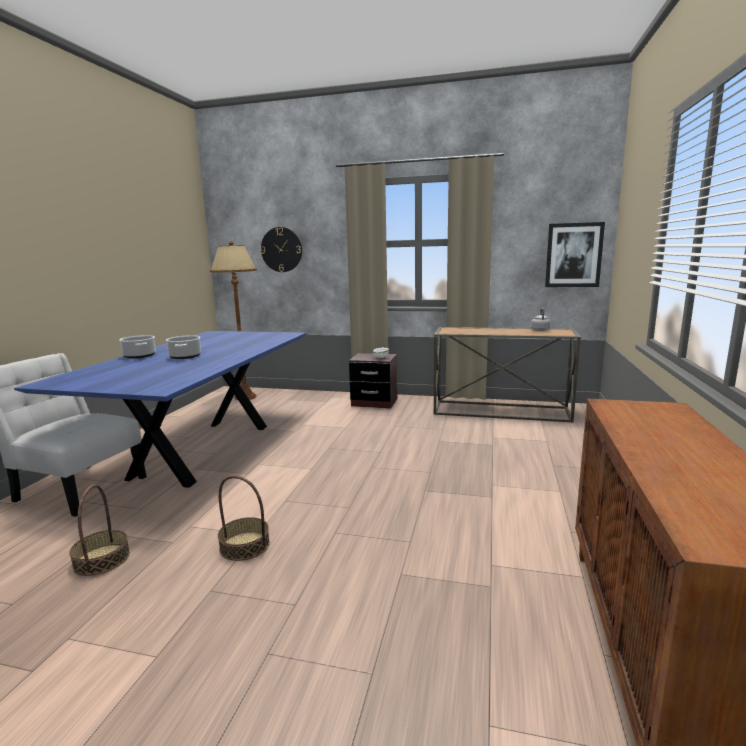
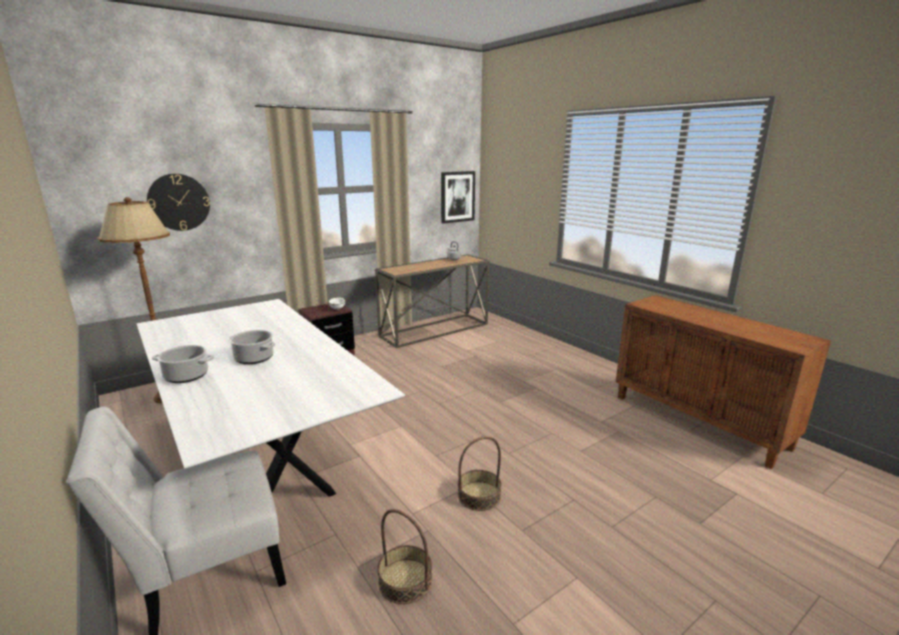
camera: 50 degrees left, 5 degrees up
blue dining table [14,331,307,488] -> white dining table [136,299,405,497]

